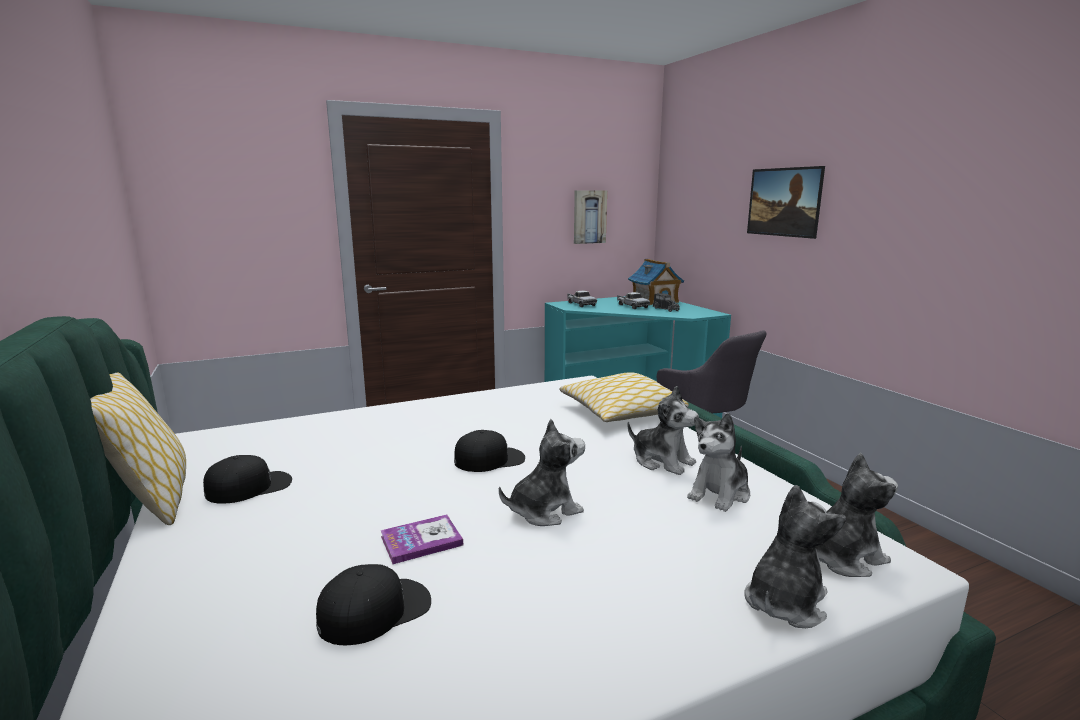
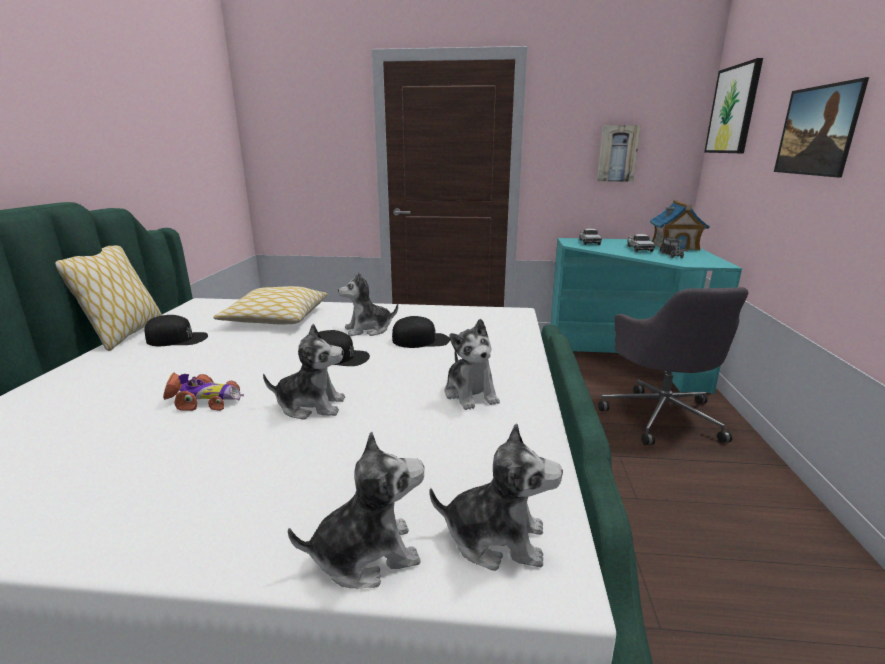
camera: 30 degrees right, 5 degrees up
black cap [316,564,431,645] -> black cap moved to [392,316,450,348]
book [381,514,463,564] -> toy car [163,372,244,411]
pillow [560,372,689,422] -> pillow moved to [214,286,328,324]
plush toy [687,413,750,512] -> plush toy moved to [338,272,398,336]
none -> picture [704,58,763,153]

